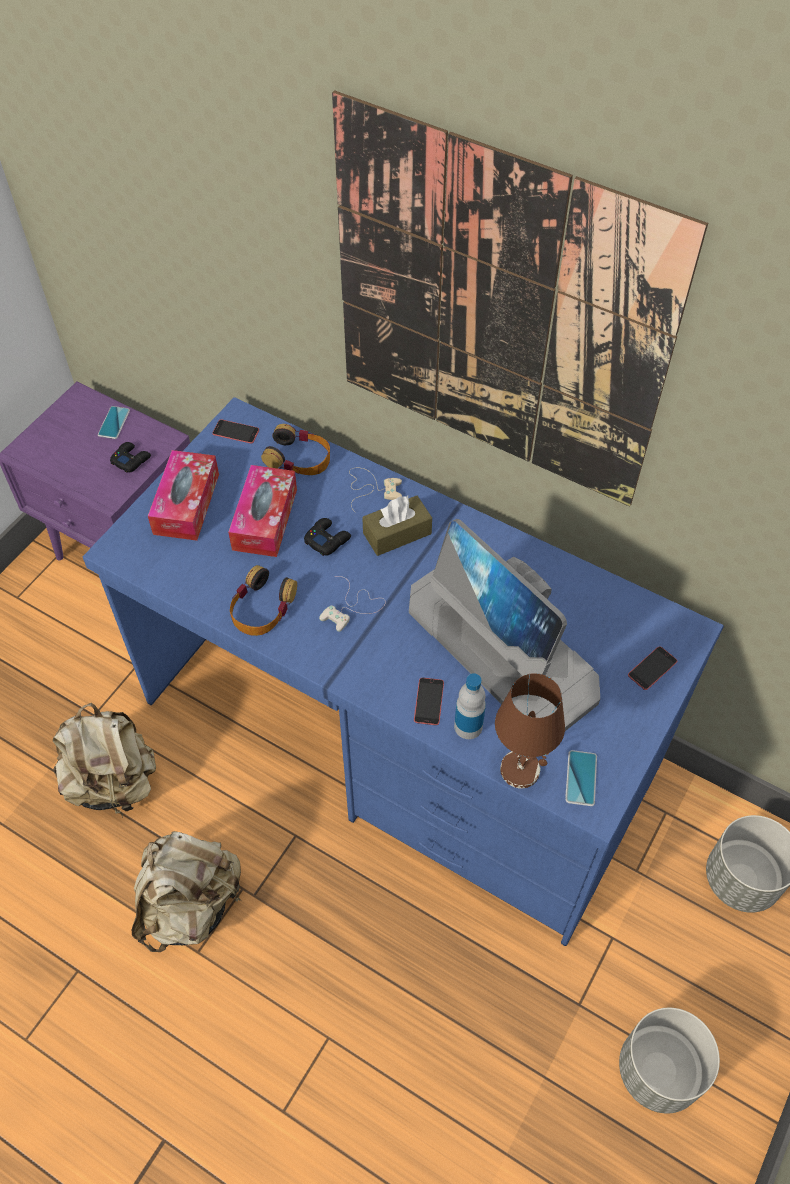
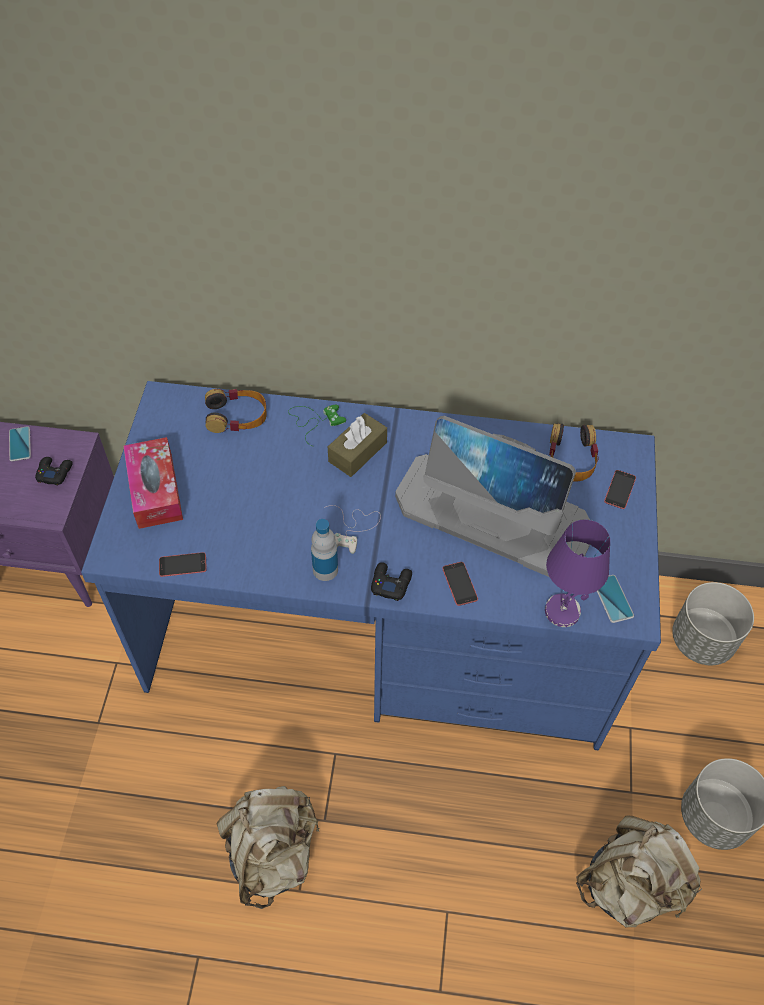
camera: 25 degrees left, 0 degrees up
beige backpack [53,703,156,817] -> beige backpack moved to [576,816,702,927]
phone [212,419,259,443] -> phone moved to [159,552,207,577]
tissue box [228,465,297,557] -> none
headphones [230,565,297,636] -> headphones moved to [549,424,599,482]
black game controller [304,518,351,556] -> black game controller moved to [371,562,412,601]
picture [332,90,708,507] -> none
beige game controller [349,468,402,513] -> green game controller [288,405,346,447]
bottle [454,673,486,739] -> bottle moved to [311,519,338,581]
brown table lamp [495,673,565,788] -> purple table lamp [545,519,610,627]

